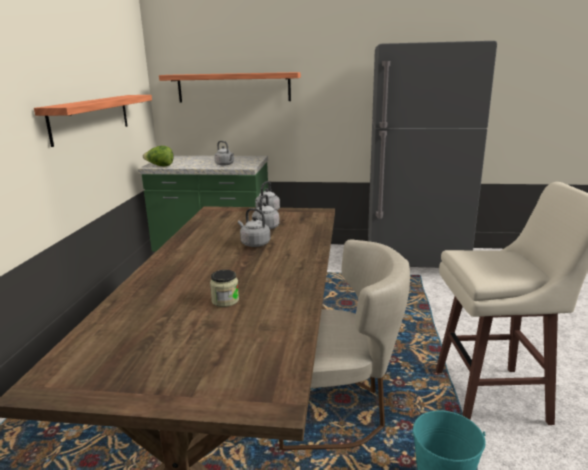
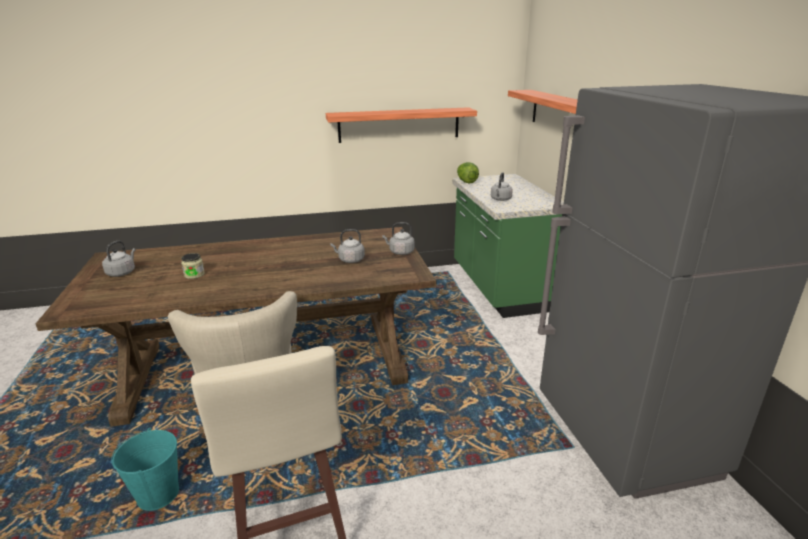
camera: 70 degrees right, 5 degrees up
grey kettle [238,208,270,247] -> grey kettle moved to [102,241,135,277]

